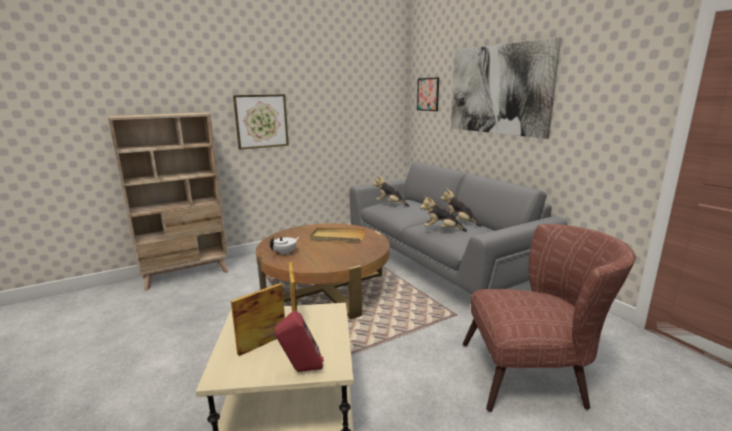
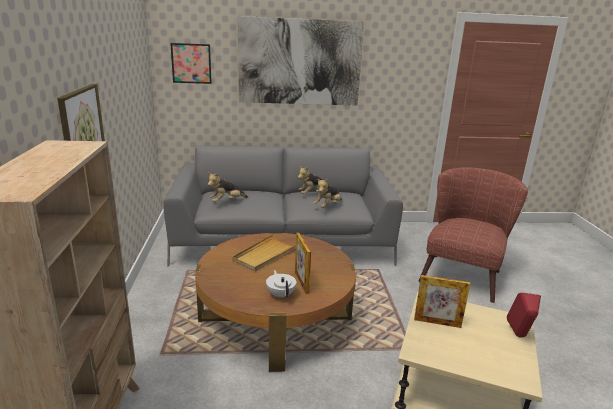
camera: 65 degrees left, 5 degrees up
picture frame [231,283,285,356] -> picture frame moved to [295,233,311,294]

